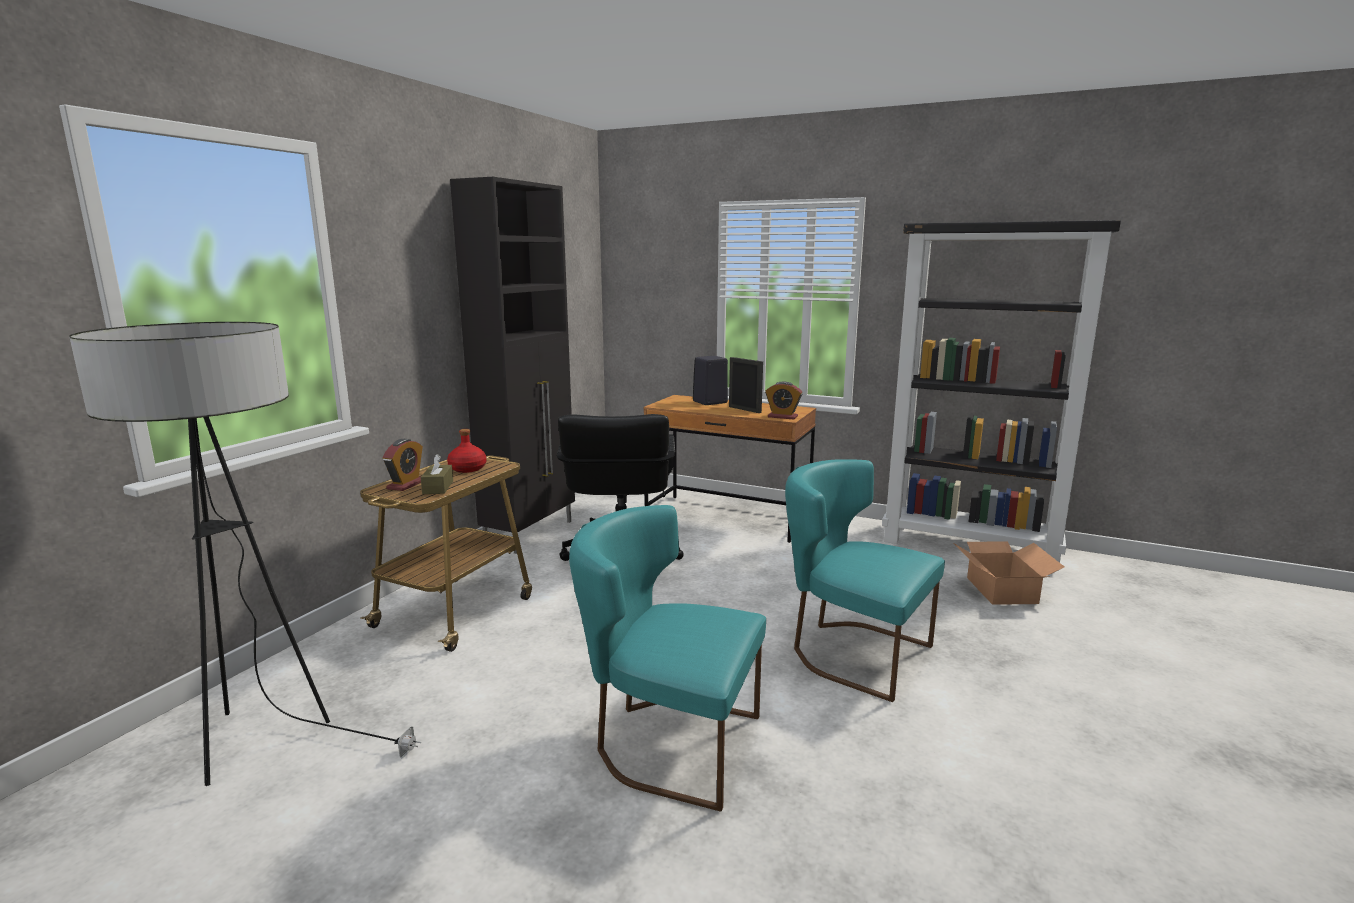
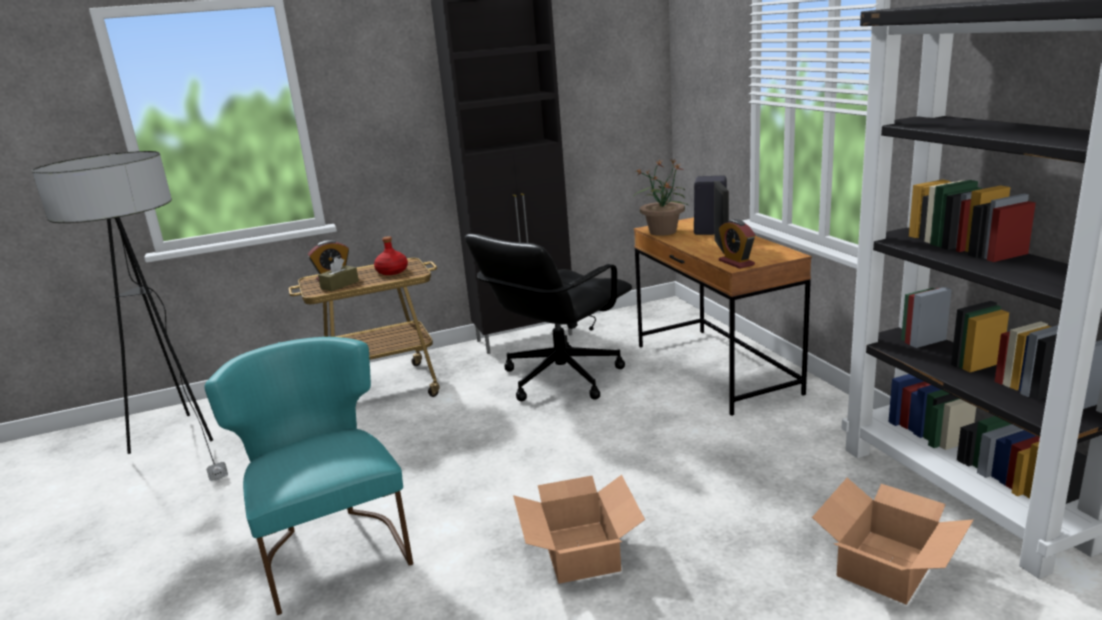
camera: 45 degrees right, 5 degrees up
turquoise chair [785,459,945,702] -> cardboard box [513,475,645,584]
none -> potted plant [632,159,689,236]

